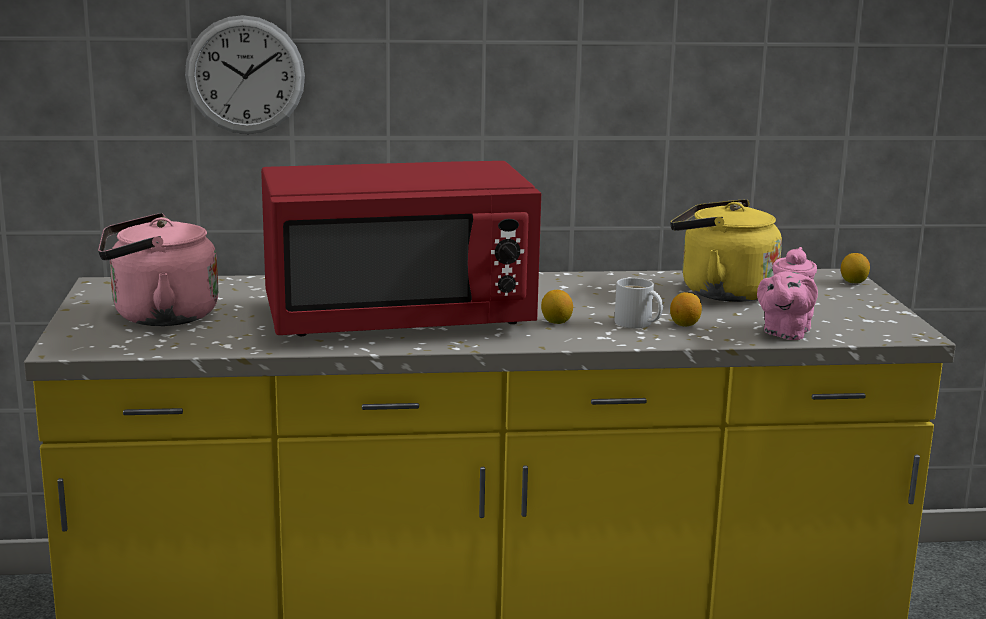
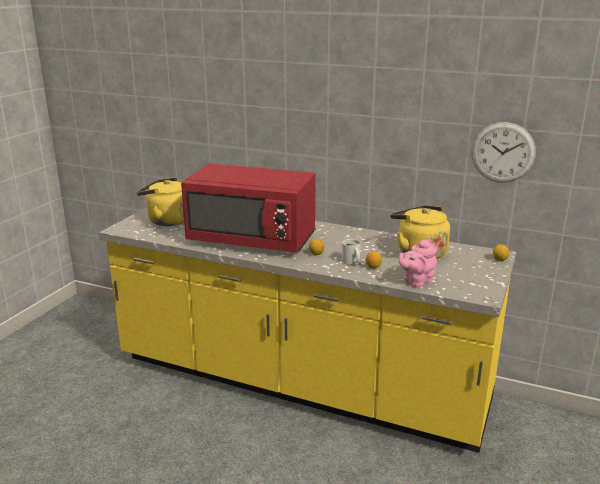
camera: 30 degrees right, 5 degrees up
pink kettle [98,213,219,326] -> yellow kettle [137,177,184,226]
wall clock [185,15,305,134] -> wall clock moved to [471,122,536,183]

